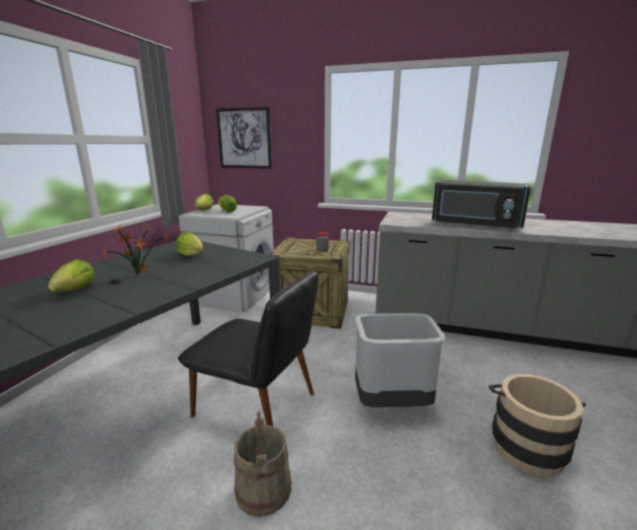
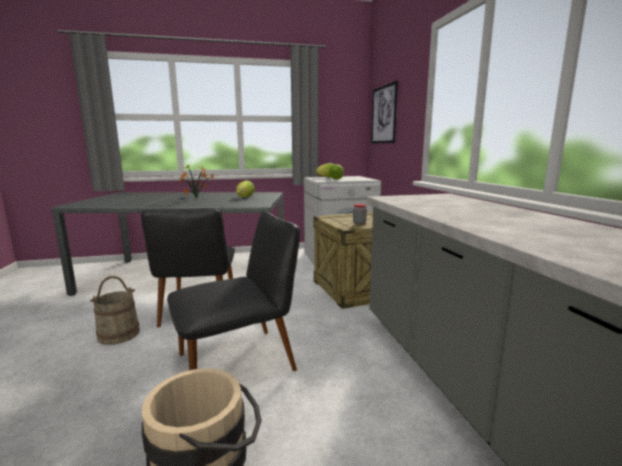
camera: 60 degrees right, 5 degrees down
lettuce [48,259,95,292] -> none
grey trash can [355,313,445,407] -> black chair [167,211,300,371]
black microwave [432,180,531,230] -> none

